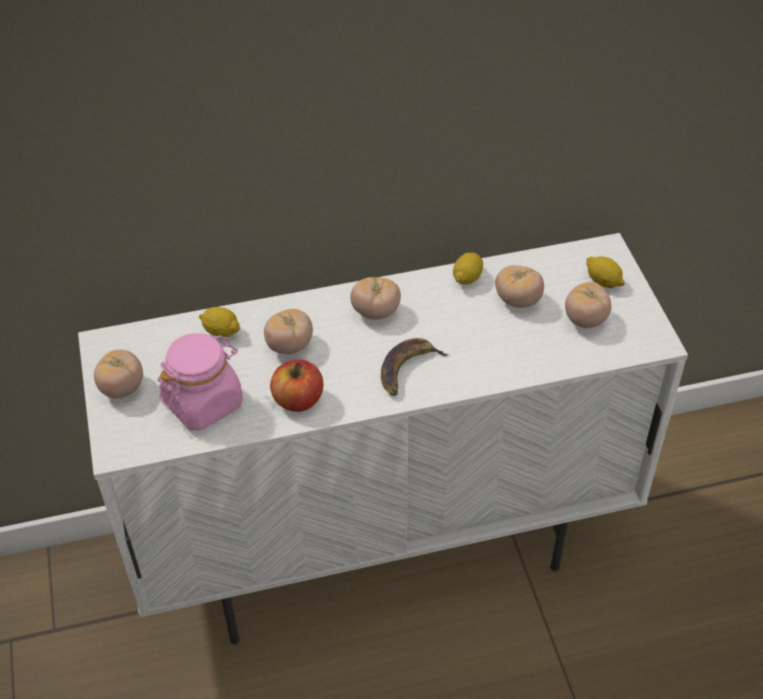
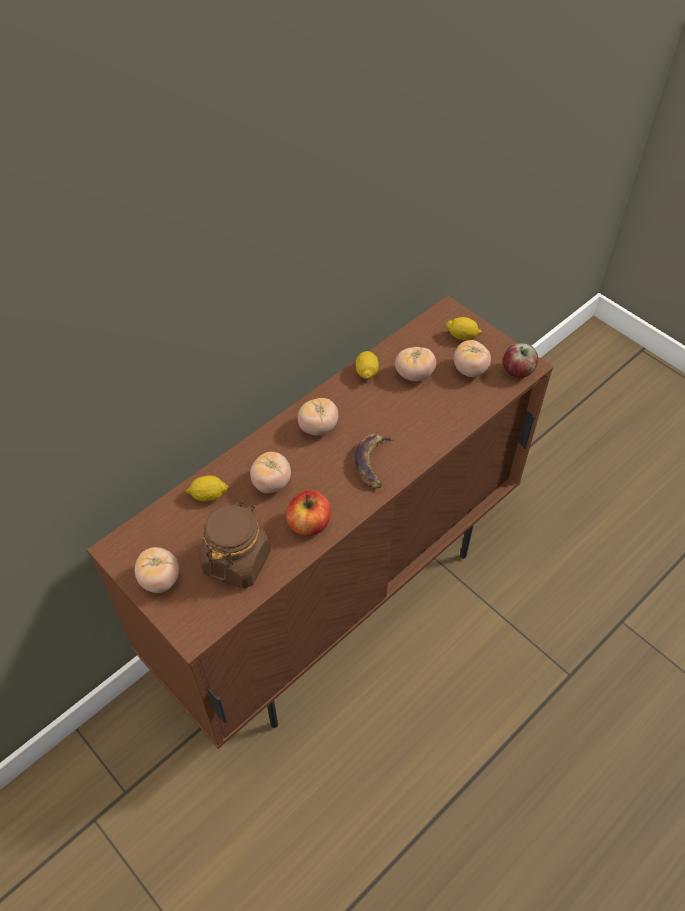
camera: 30 degrees left, 5 degrees up
white cabinet [78,233,688,645] -> brown cabinet [87,295,553,749]
pink jar [158,333,243,431] -> brown jar [199,501,271,589]
none -> apple [503,343,538,378]

